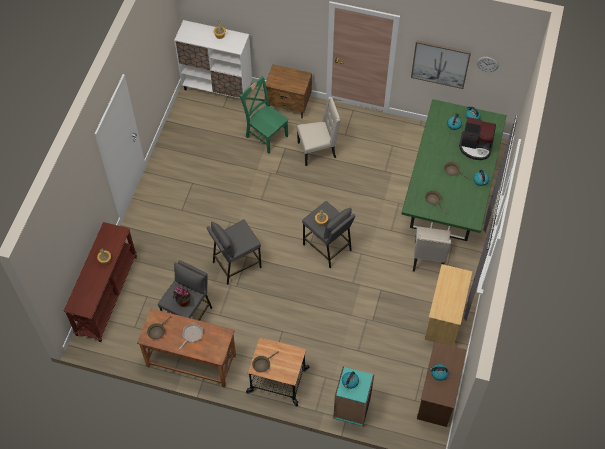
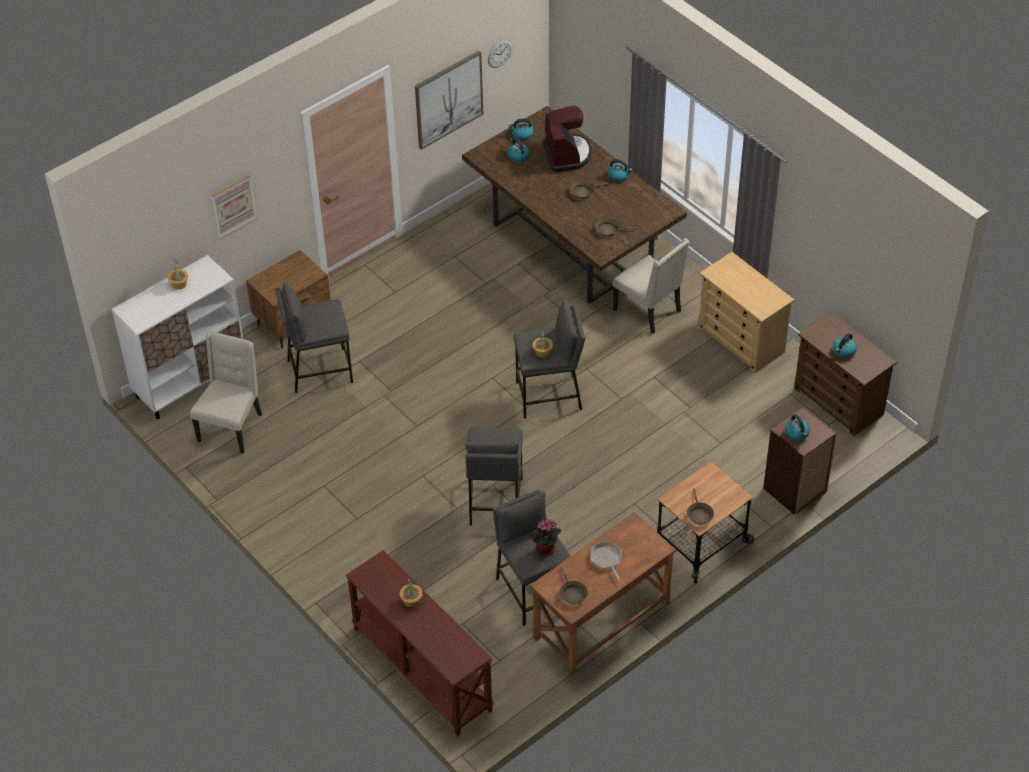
camera: 55 degrees left, 10 degrees down
green chair [239,76,289,154] -> grey stool [275,282,353,393]
beige chair [297,97,340,166] -> beige chair moved to [190,331,262,454]
turquoise bookcase [333,367,374,426] -> brown bookcase [763,407,837,515]
green dining table [401,99,507,241] -> brown dining table [462,106,687,304]
coffee machine [459,117,496,160] -> coffee machine turned 60 degrees counterclockwise [543,105,591,172]
none -> picture [211,174,257,239]

